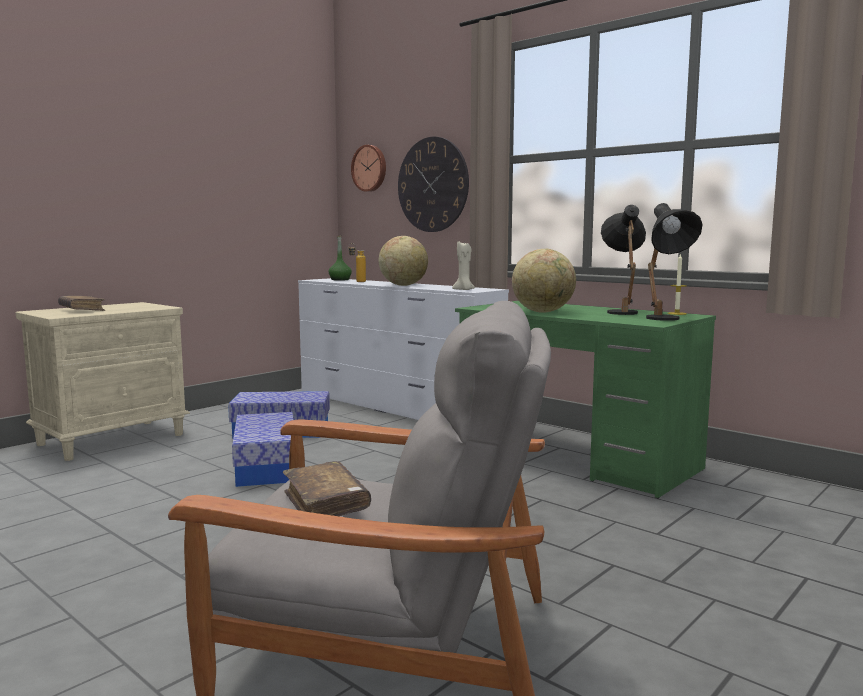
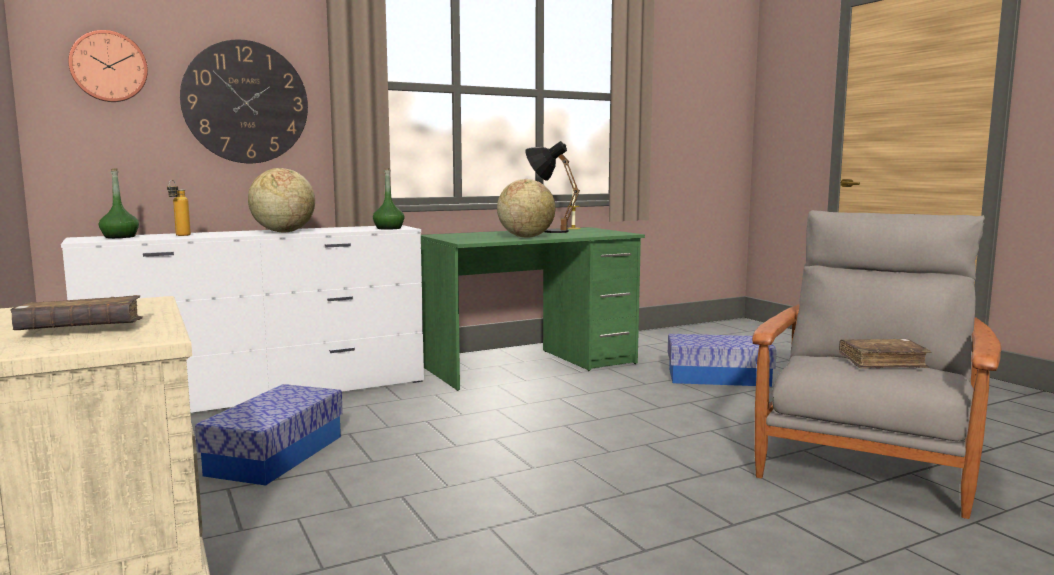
camera: 70 degrees left, 0 degrees up
storage box [232,412,294,487] -> storage box moved to [668,334,777,387]
beige candle [452,240,475,290] -> green bottle [373,168,404,230]
black table lamp [646,203,703,321] -> none

